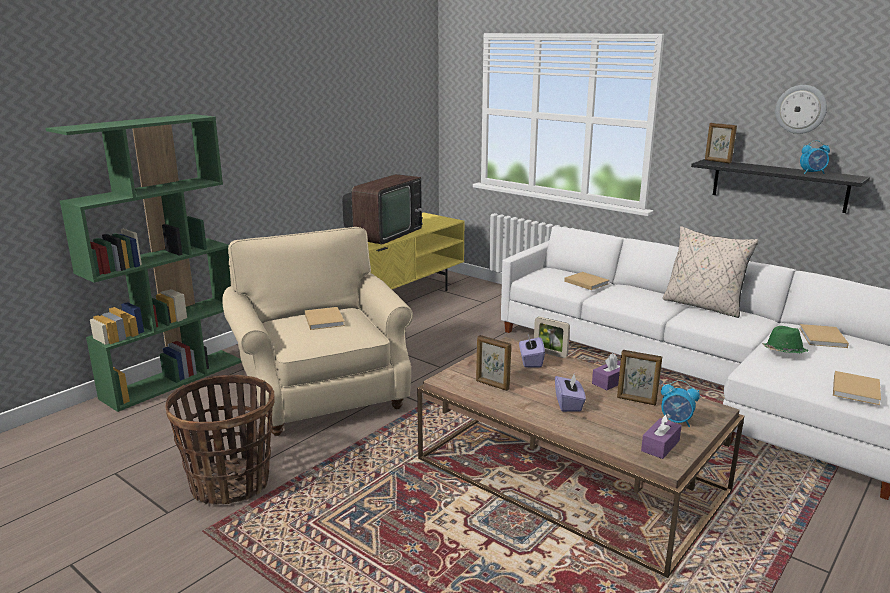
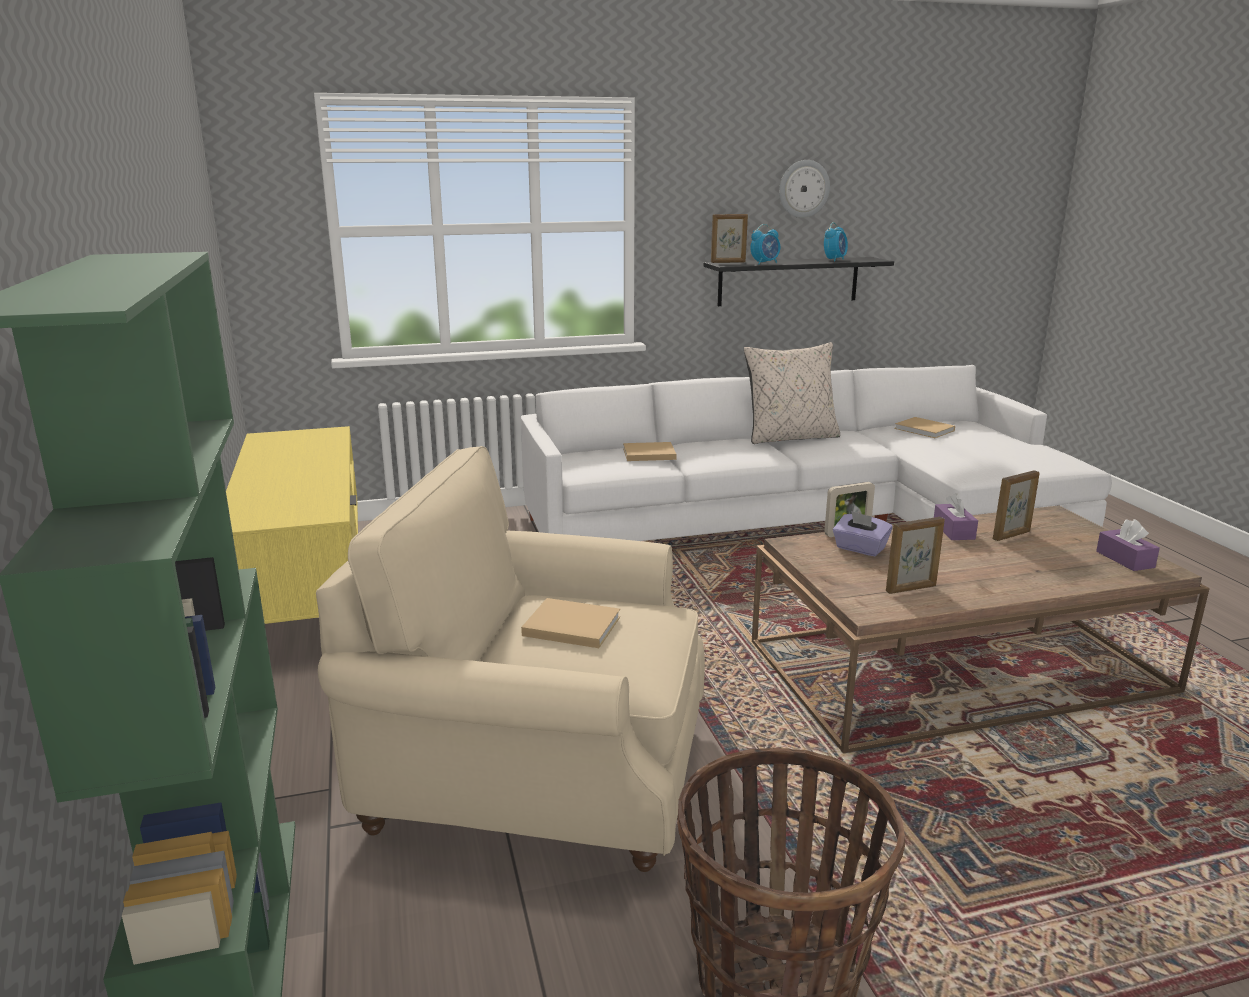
camera: 55 degrees left, 0 degrees up
television [342,174,423,244] -> none
purple tissue box [555,374,586,412] -> none
alarm clock [661,380,700,427] -> alarm clock moved to [750,224,780,264]
green hat [762,326,808,354] -> none
beige book [833,371,881,405] -> none

